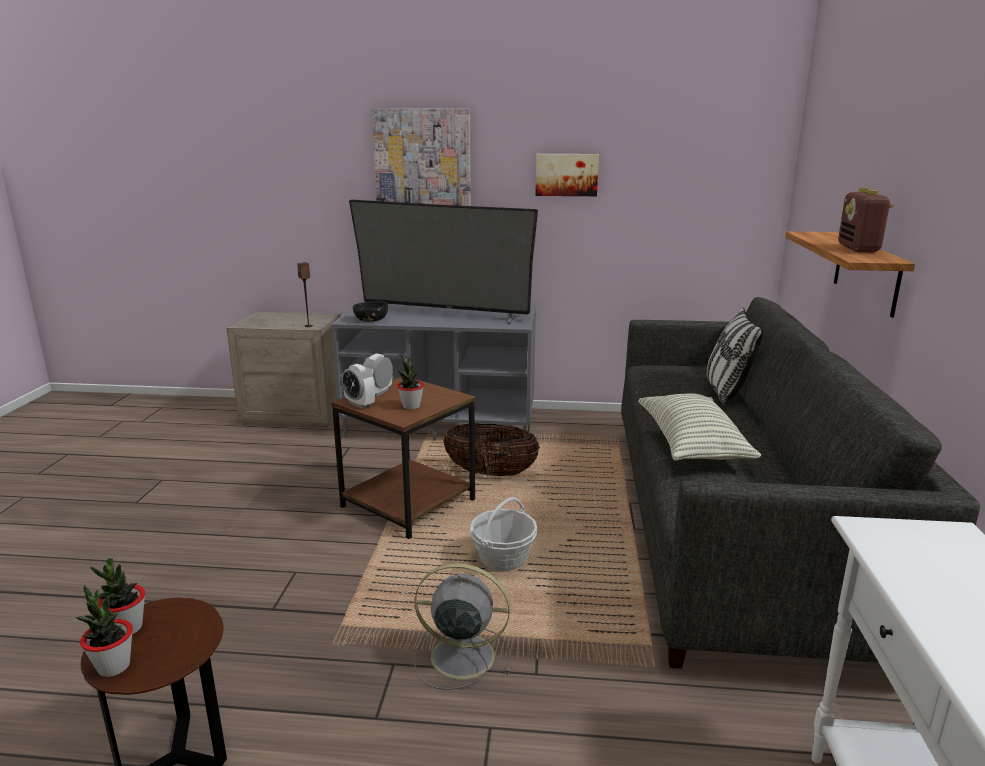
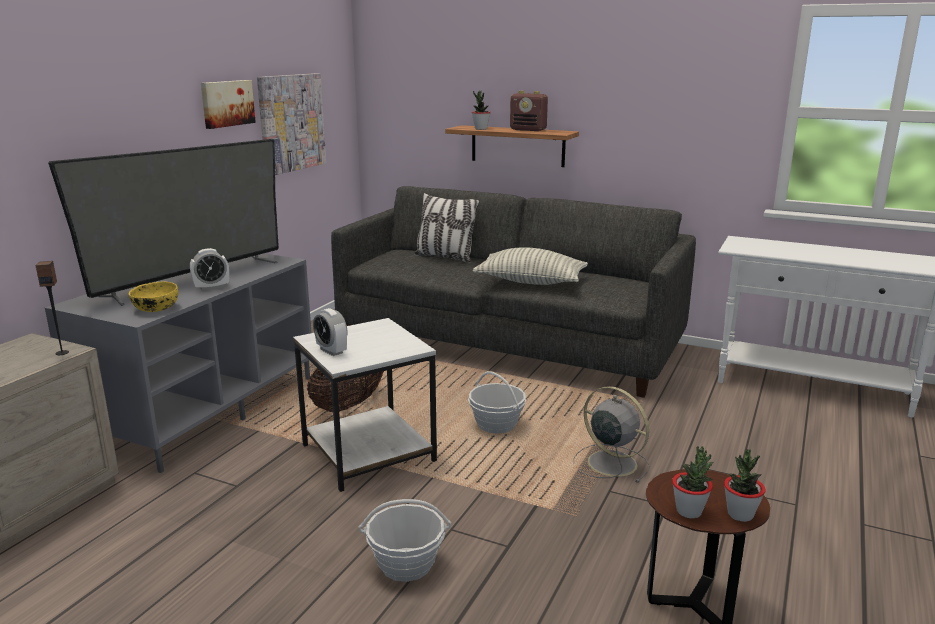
camera: 70 degrees left, 0 degrees up
brown side table [331,377,475,539] -> white side table [293,318,437,492]
alarm clock [342,364,375,408] -> alarm clock moved to [190,248,229,291]
black bowl [353,301,388,322] -> yellow bowl [129,282,178,312]
picture [372,108,471,206] -> picture moved to [257,73,326,175]
potted plant [397,355,424,410] -> potted plant moved to [472,91,491,130]
grey fan [414,563,510,690] -> grey fan turned 105 degrees clockwise [573,386,650,483]
none -> basket [359,499,451,582]

